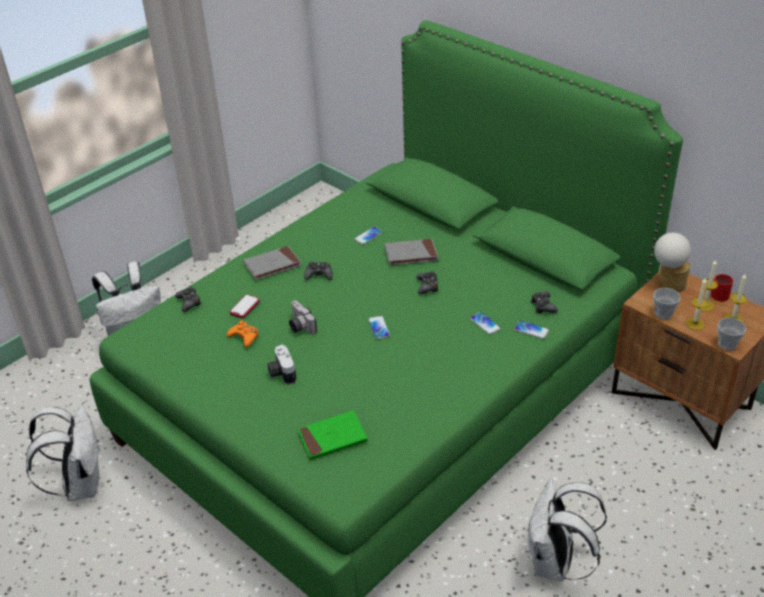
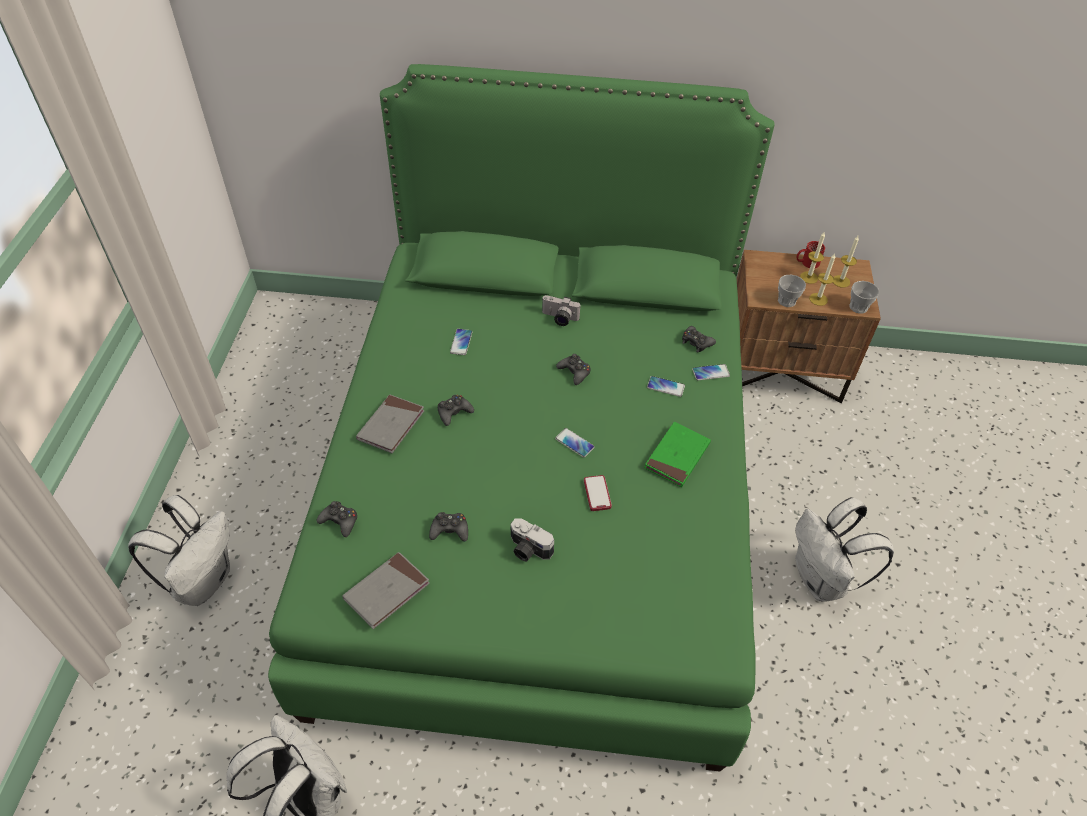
camera: 40 degrees left, 10 degrees up
orange game controller [227,320,259,347] -> black game controller [429,512,468,541]
phone [230,295,260,319] -> phone moved to [584,475,612,511]
camera [289,301,317,334] -> camera moved to [542,295,580,326]
green book [298,411,368,460] -> green book moved to [644,422,711,487]
grey book [384,239,438,265] -> grey book moved to [342,552,430,629]
table lamp [654,233,691,293] -> none

